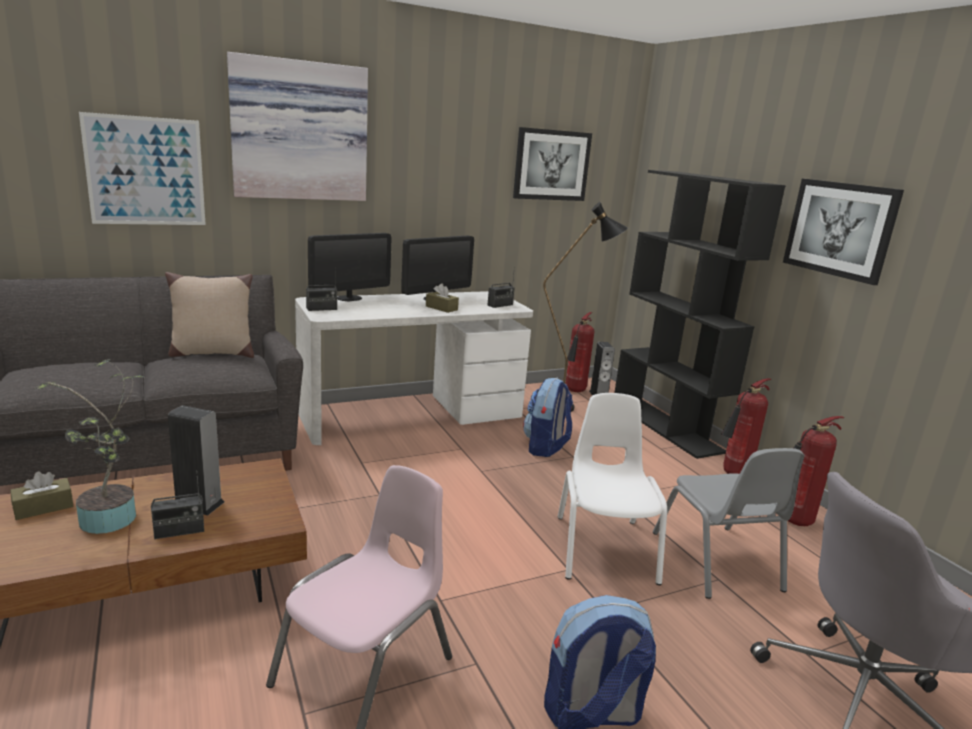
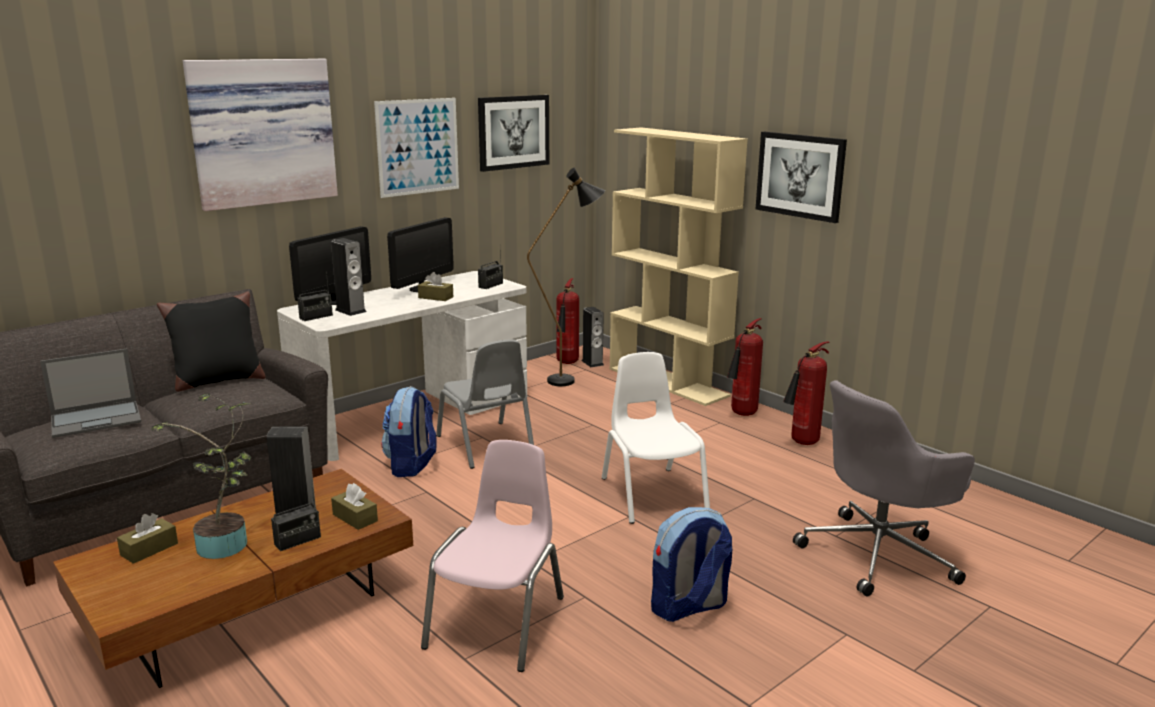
camera: 15 degrees left, 0 degrees up
picture [79,112,206,225] -> picture moved to [374,98,459,198]
beige pillow [165,272,254,358] -> black pillow [157,292,266,392]
backpack [523,378,573,457] -> backpack moved to [381,386,437,477]
black bookcase [614,170,786,459] -> beige bookcase [610,127,748,406]
grey chair [653,448,804,599] -> grey chair moved to [436,339,534,469]
none -> laptop [40,349,141,438]
none -> speaker [331,238,367,316]
none -> brown tissue box [331,483,378,530]

